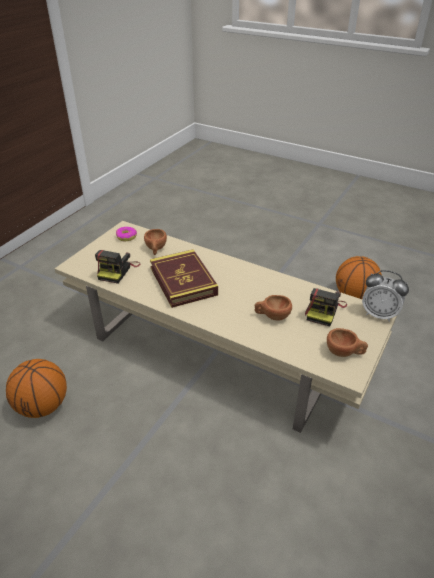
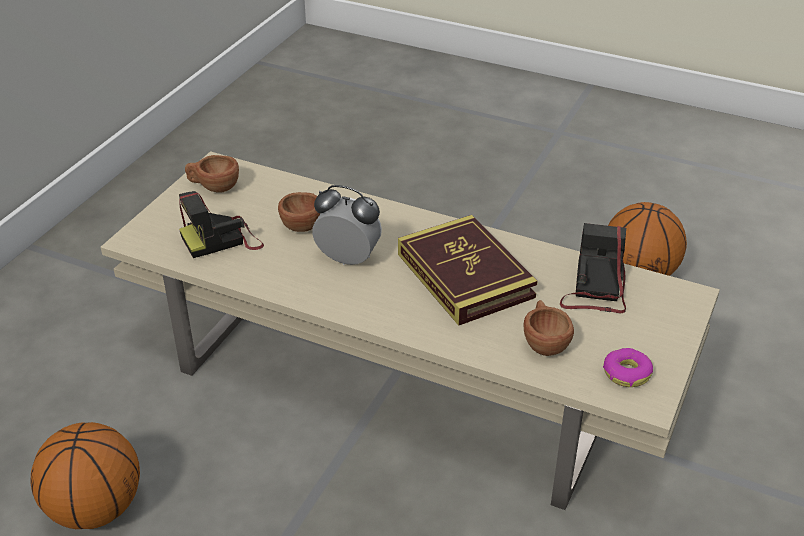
camera: 175 degrees right, 0 degrees up
camera [305,288,347,327] -> camera turned 135 degrees counterclockwise [179,191,264,258]
alarm clock [362,270,409,322] -> alarm clock moved to [312,185,382,265]

